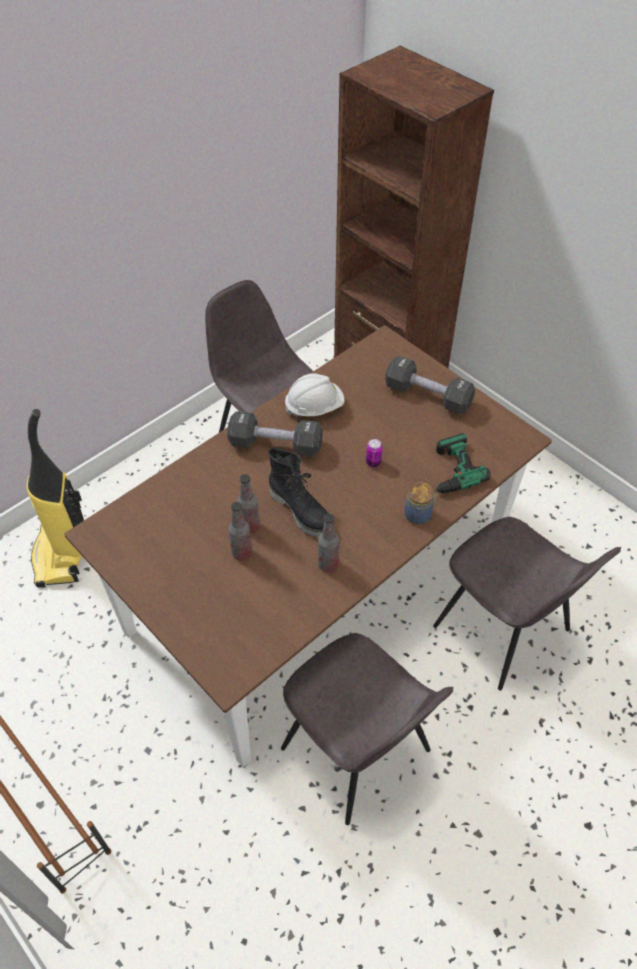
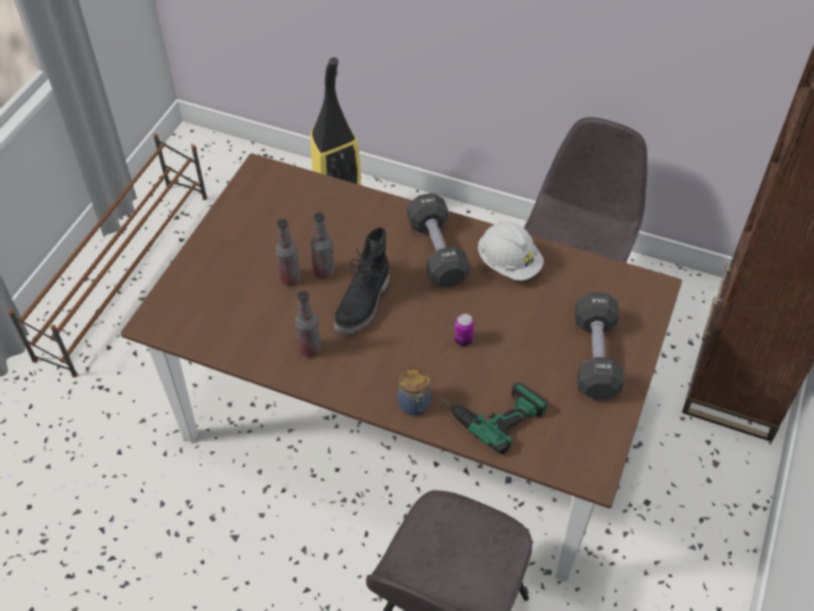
camera: 65 degrees right, 0 degrees up
grey chair [281,633,454,825] -> none

